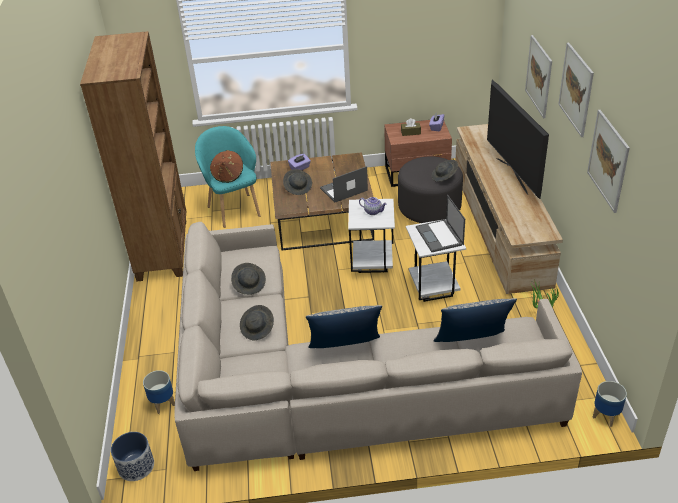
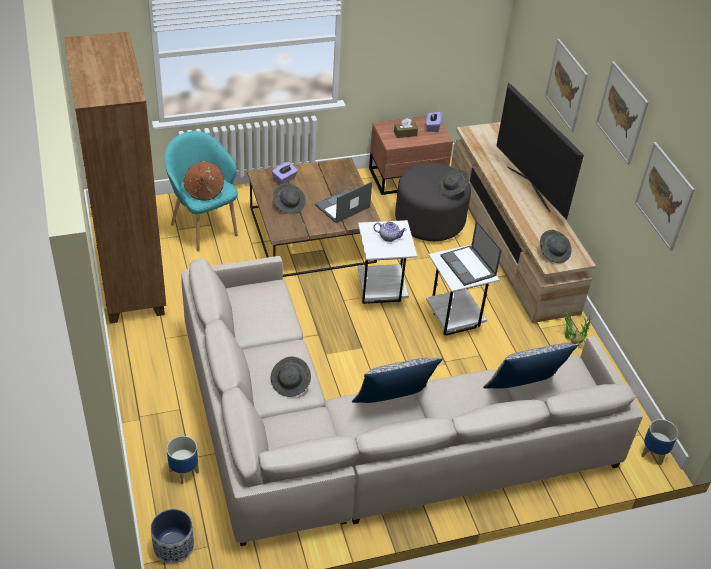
camera: 15 degrees left, 5 degrees up
grey hat [231,263,266,295] -> grey hat moved to [540,230,572,263]

